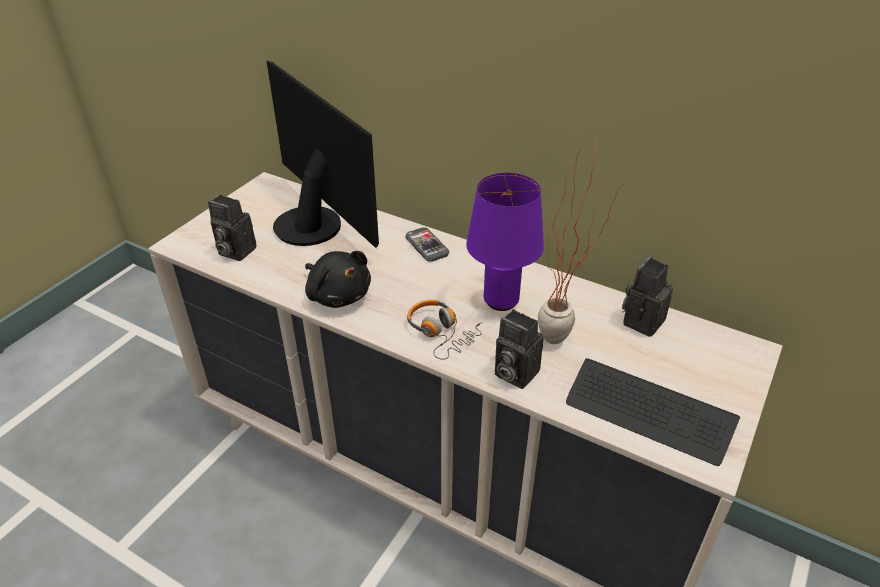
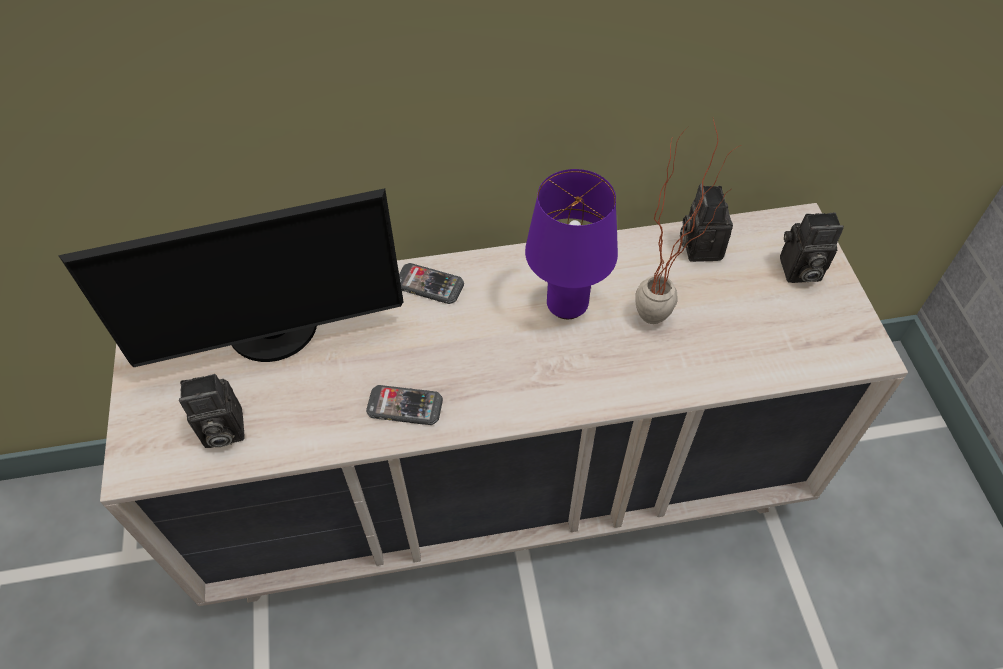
camera: 40 degrees left, 15 degrees up
monitor [267,61,379,248] -> monitor turned 150 degrees clockwise [58,188,404,367]
black plush toy [305,251,371,308] -> phone [366,385,443,425]
headphones [407,300,483,360] -> none
camera [495,309,544,389] -> camera moved to [780,212,844,283]
keyboard [566,358,740,466] -> none

